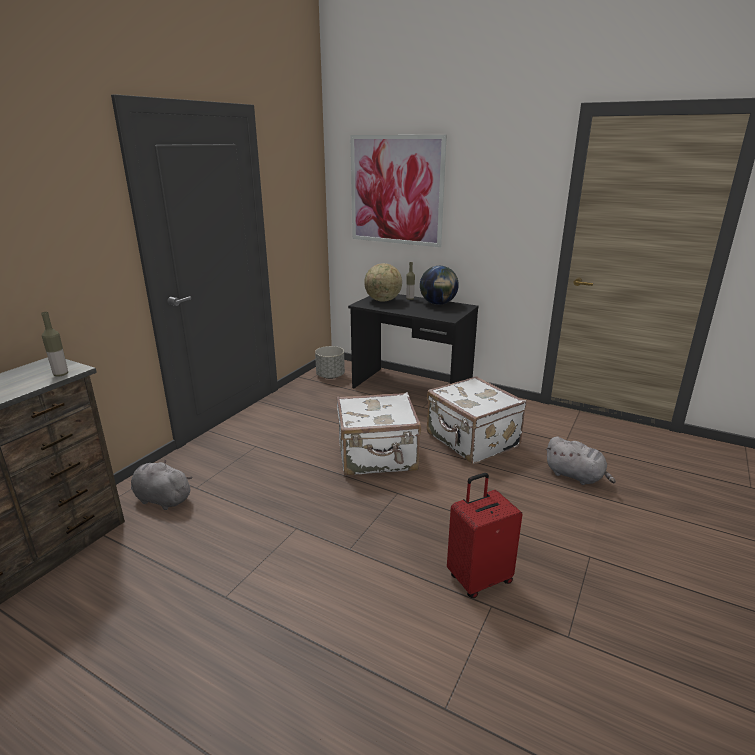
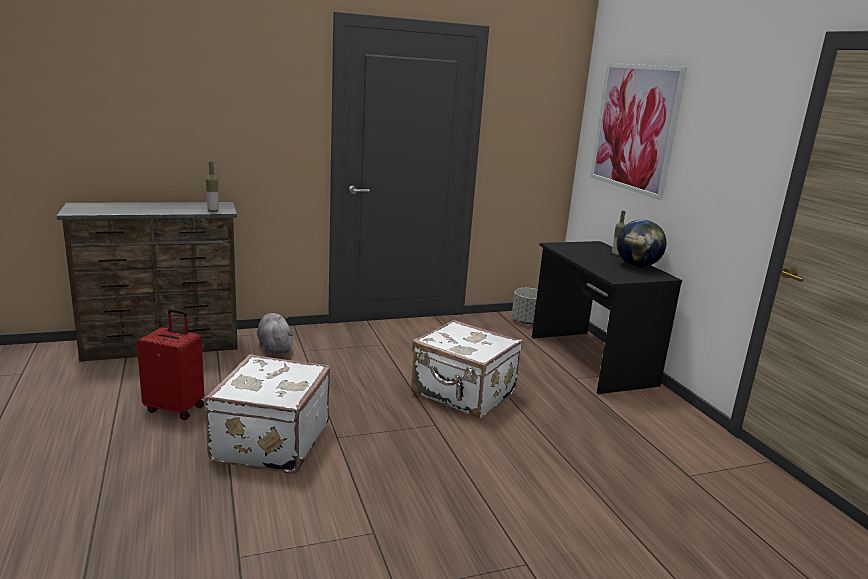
camera: 40 degrees right, 5 degrees down
globe [364,263,402,301] -> none
white suitcase [427,376,526,464] -> white suitcase moved to [204,354,330,474]
red suitcase [447,473,523,598] -> red suitcase moved to [137,309,204,420]
grey plush toy [545,436,616,485] -> none

